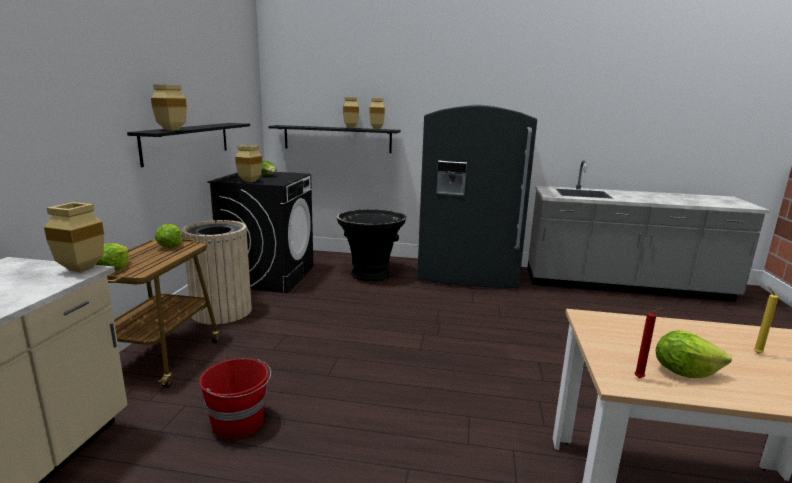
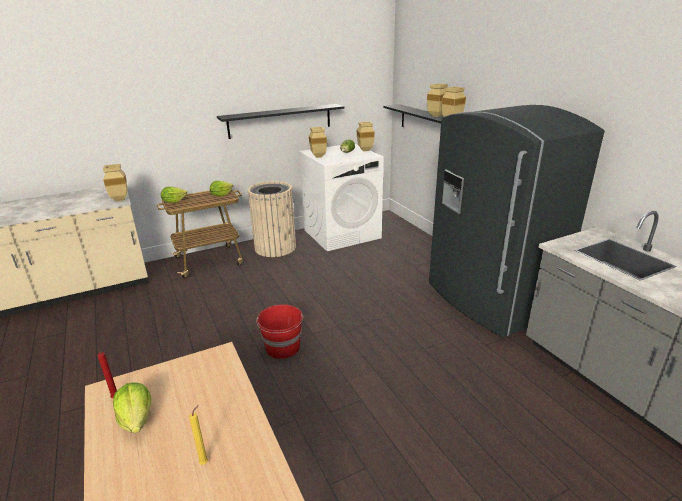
camera: 55 degrees right, 10 degrees up
beige vase [151,85,187,131] -> beige vase moved to [357,121,375,151]
red bucket [199,358,271,439] -> red bucket moved to [256,304,303,359]
black washing machine [207,172,313,293] -> white washing machine [299,144,383,251]
black planter [336,209,406,281] -> none

